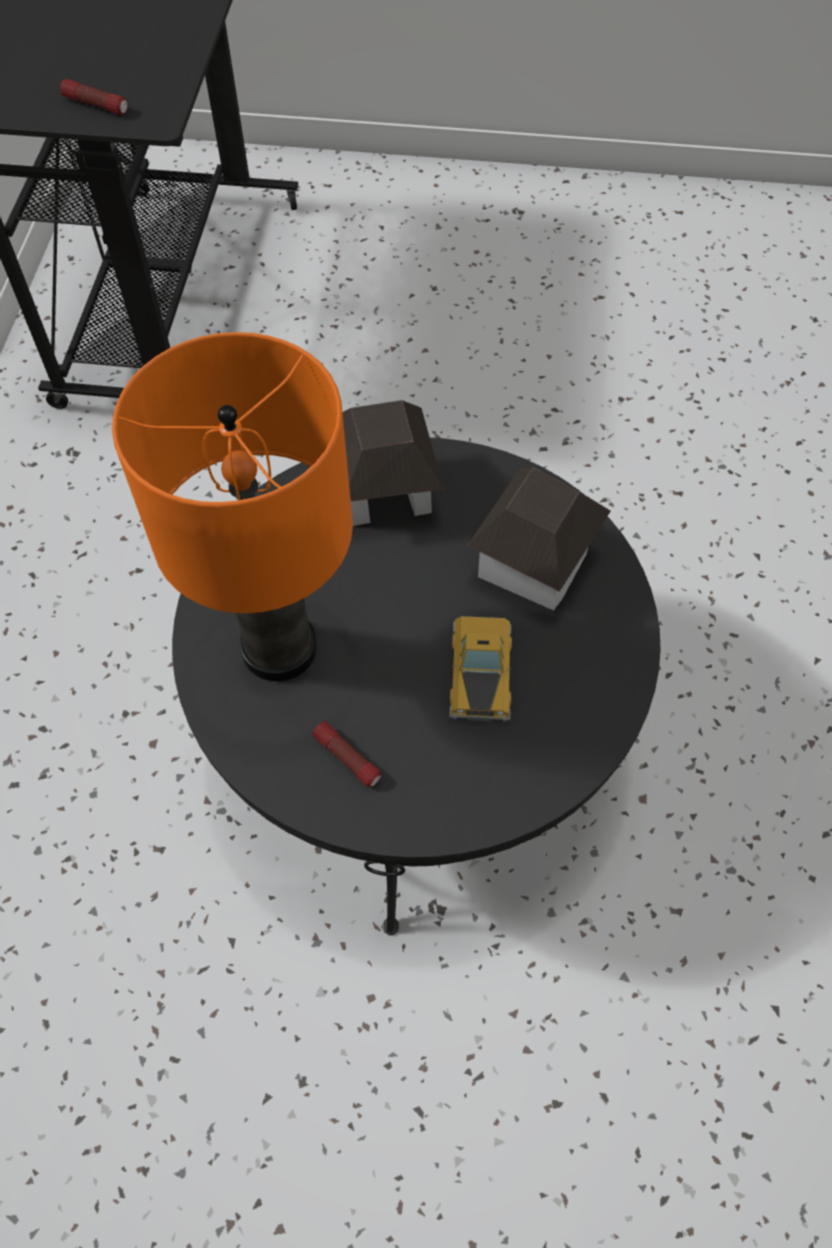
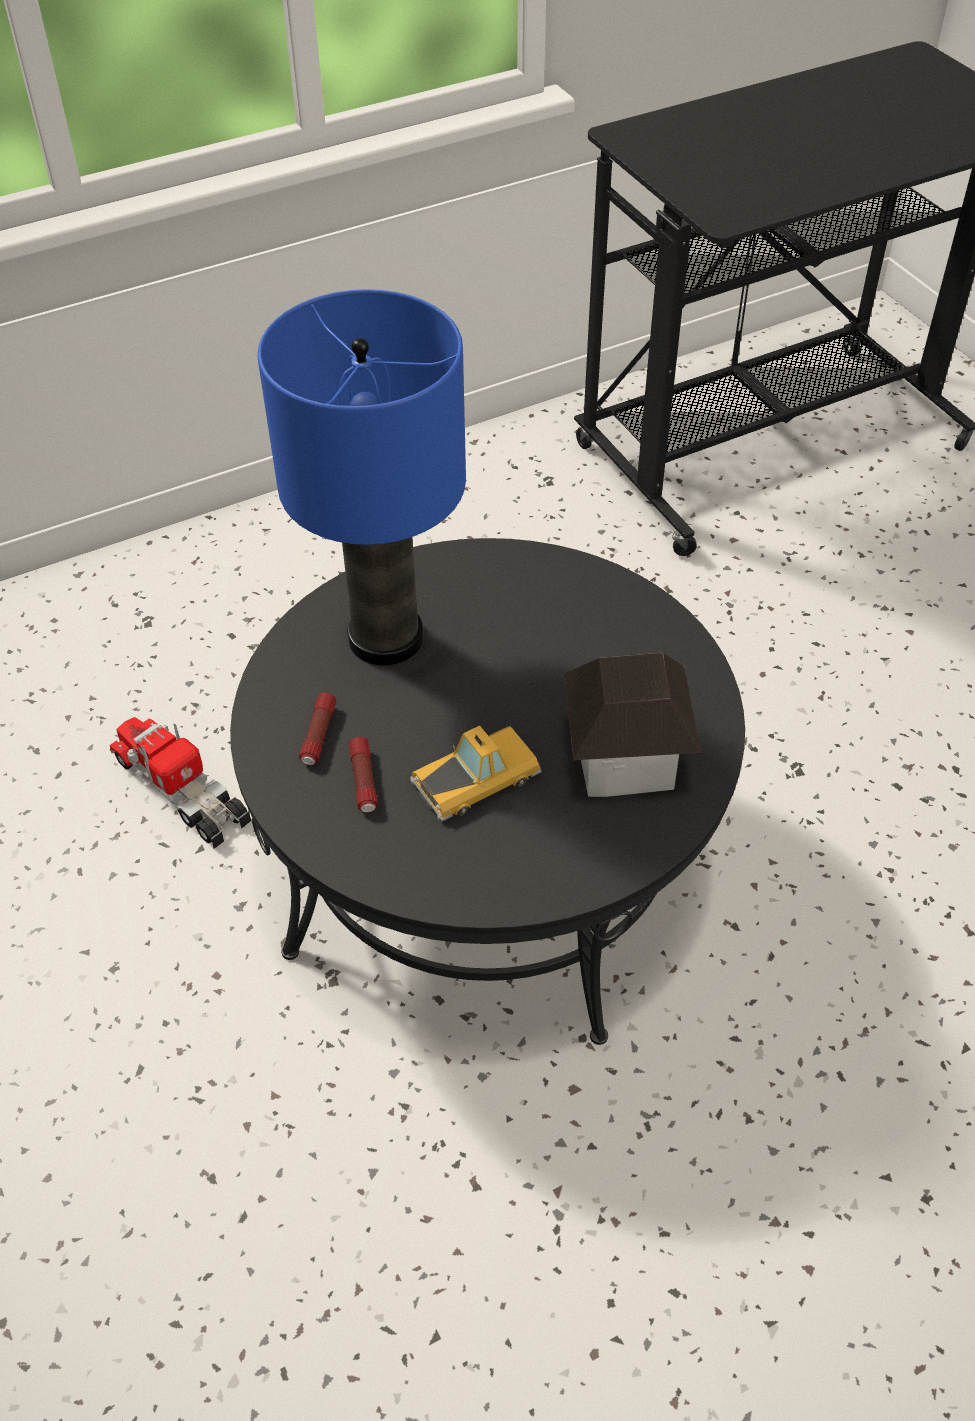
camera: 55 degrees right, 10 degrees down
flashlight [60,79,128,115] -> flashlight moved to [349,737,378,813]
orange table lamp [112,332,353,681] -> blue table lamp [258,289,466,665]
toy house [342,400,444,526] -> none
none -> toy truck [109,717,251,849]

